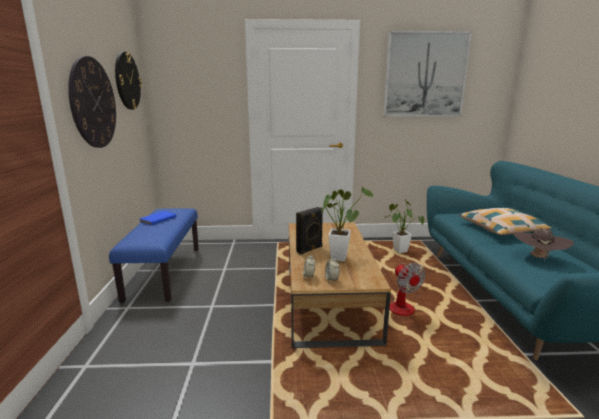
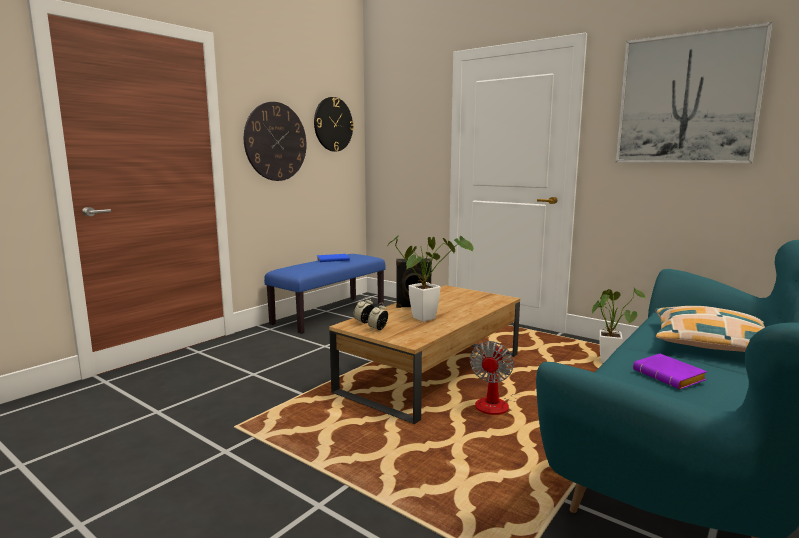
camera: 40 degrees right, 5 degrees down
brown hat [513,228,574,261] -> purple book [633,354,707,389]

